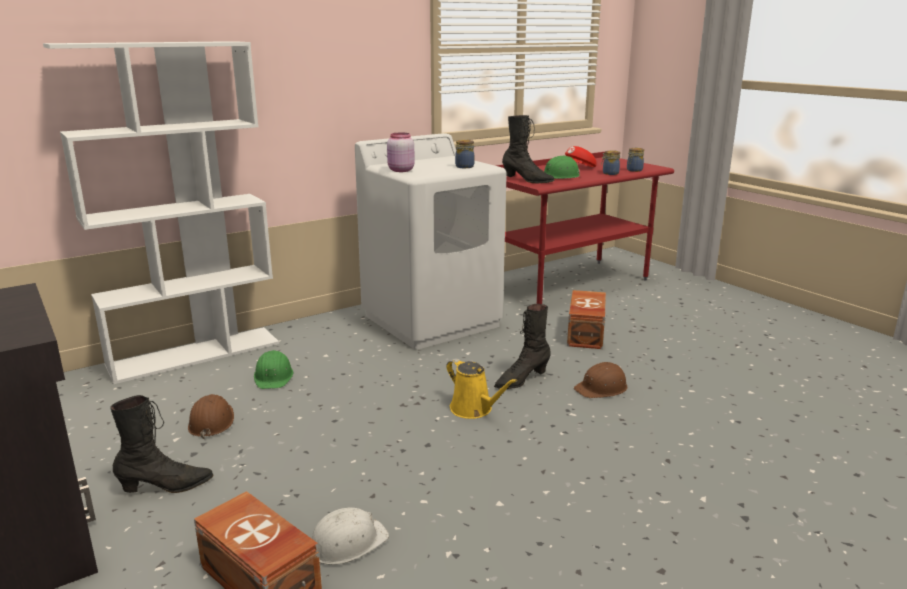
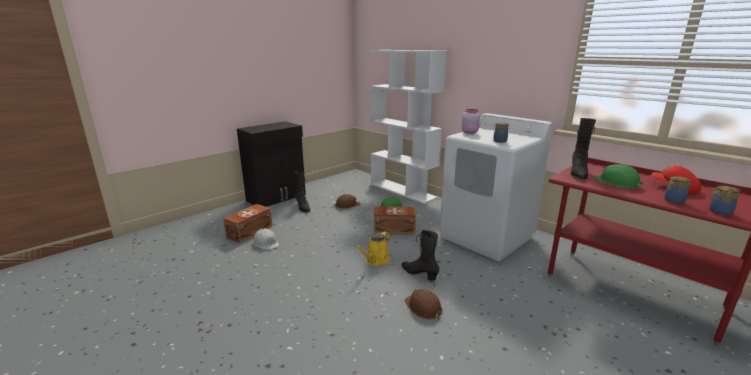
camera: 80 degrees right, 0 degrees up
brown storage box [567,290,606,349] -> brown storage box moved to [374,206,416,234]

